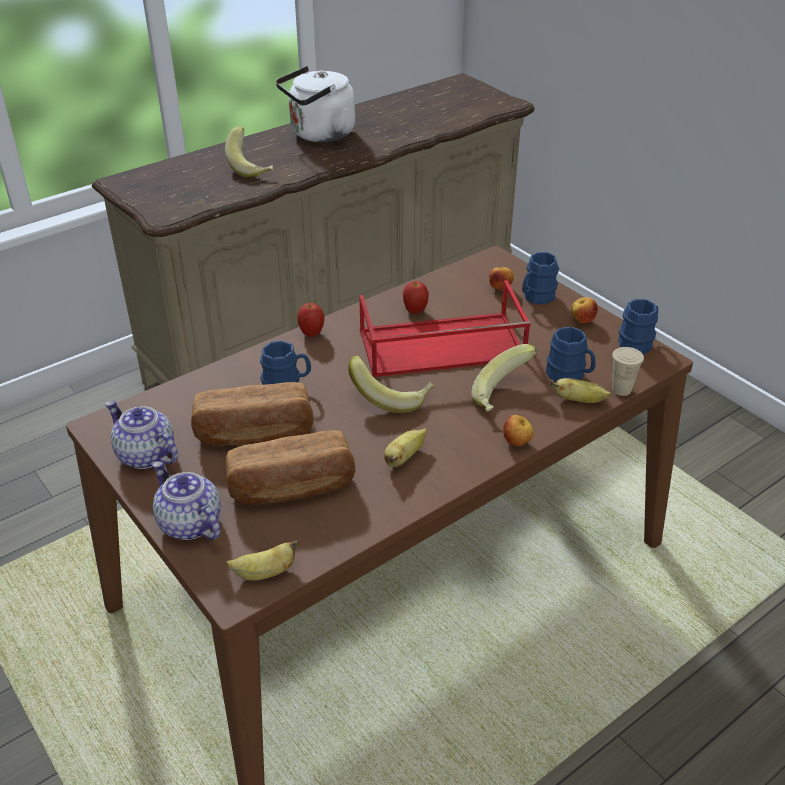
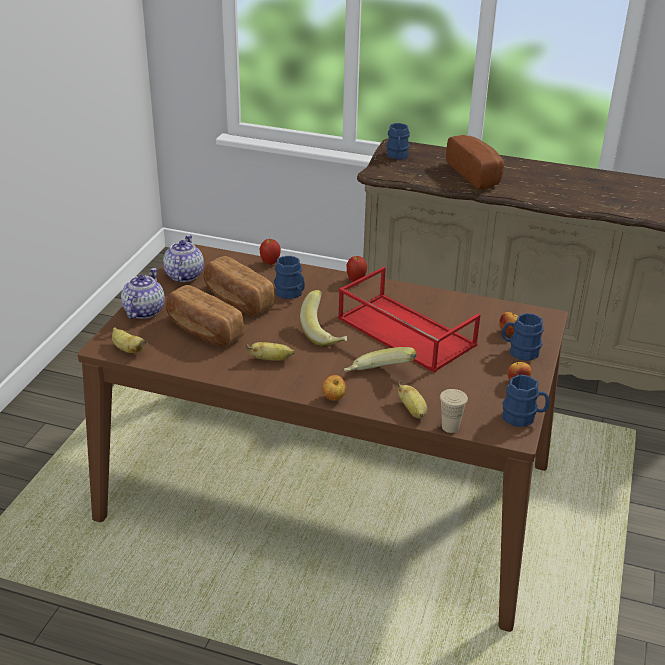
camera: 55 degrees right, 5 degrees down
banana [225,126,273,178] -> bread [446,135,504,190]
white kettle [276,66,355,142] -> none
apple [403,281,429,314] -> apple moved to [260,239,281,265]
blue mug [546,327,596,382] -> blue mug moved to [386,123,410,159]

